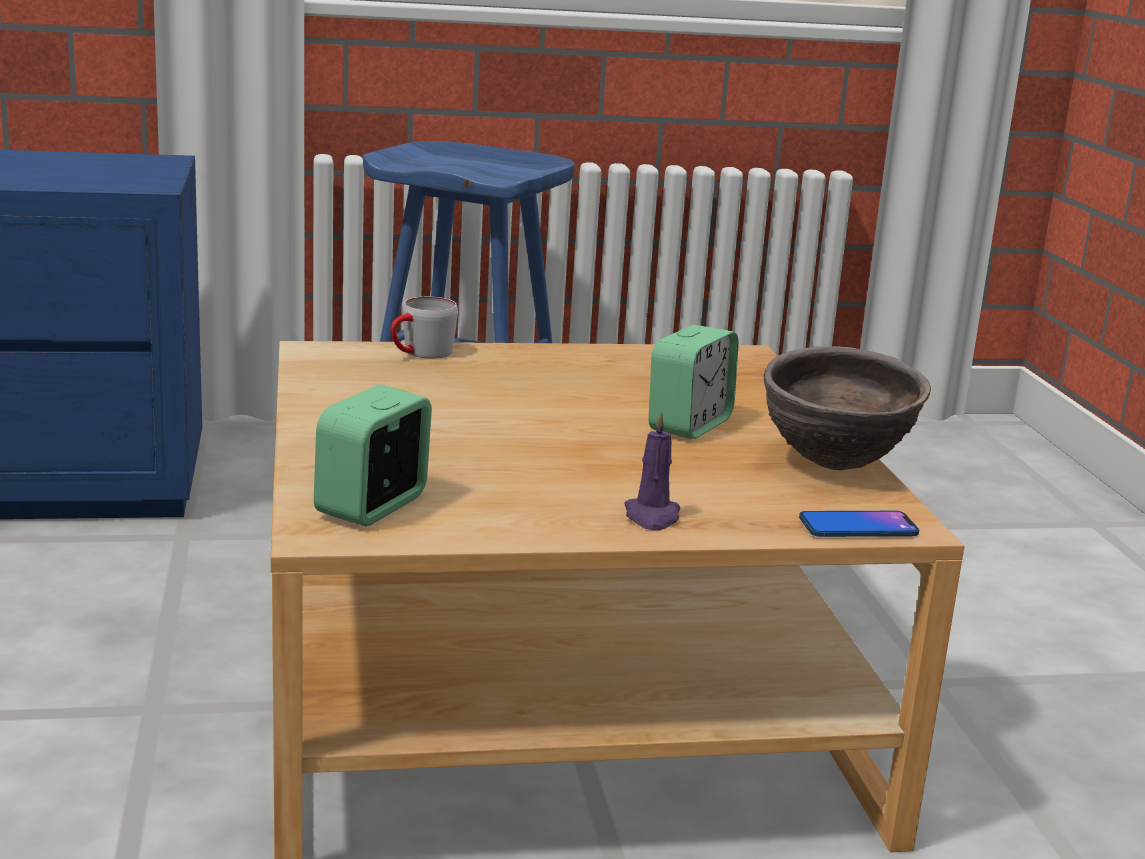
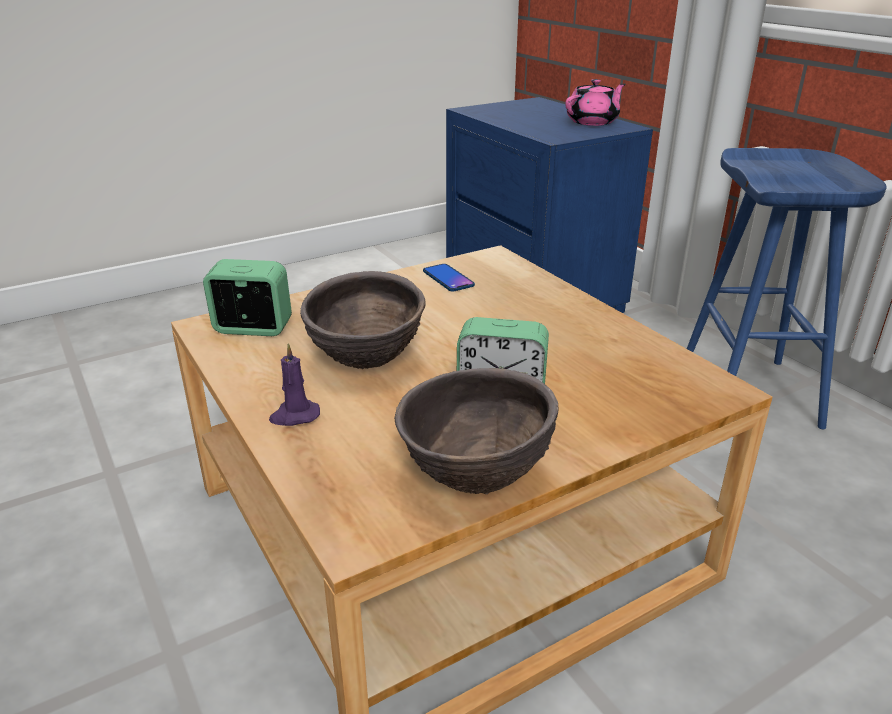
camera: 70 degrees right, 10 degrees up
grey mug [391,297,458,358] -> none
phone [799,511,919,537] -> phone moved to [423,264,475,291]
none -> brown bowl [300,271,426,369]
none -> pink teapot [565,79,625,126]

